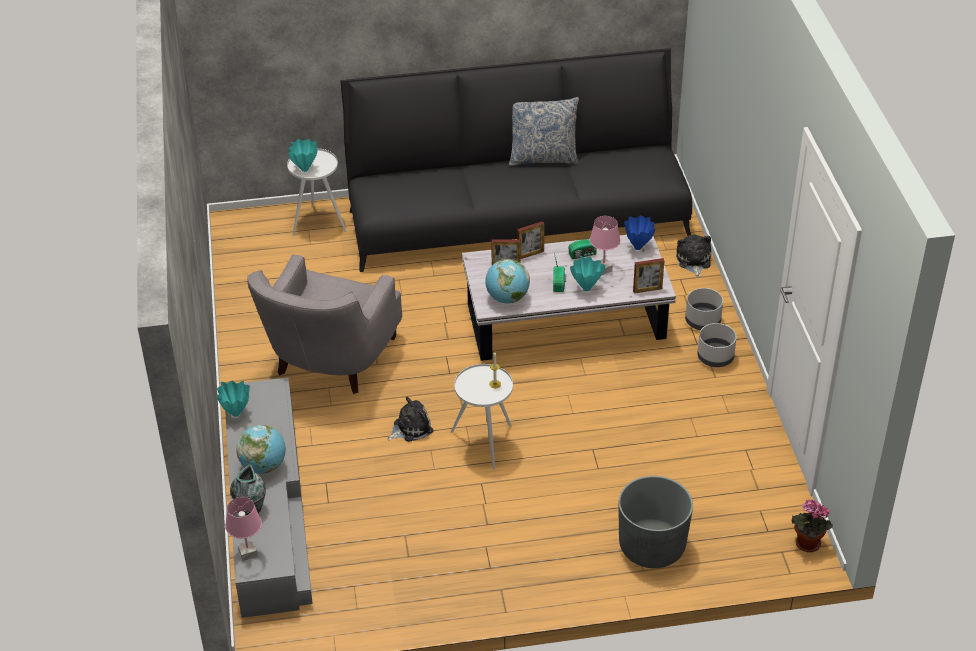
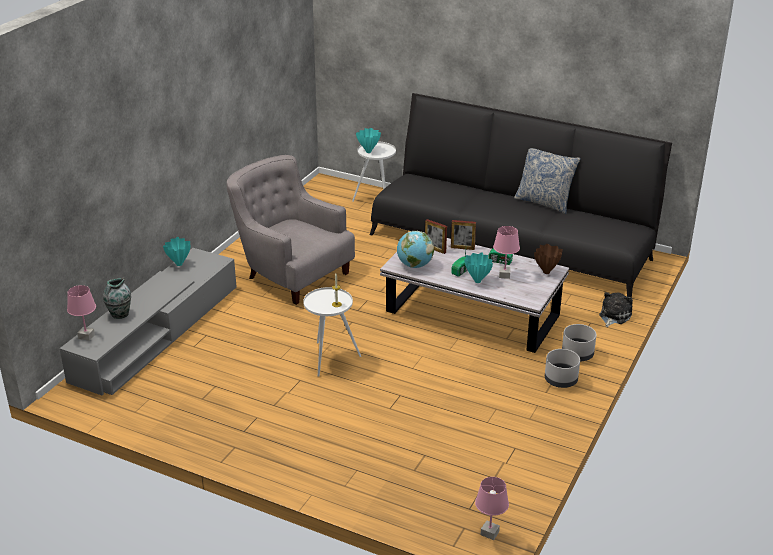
camera: 35 degrees right, 10 degrees down
globe [236,425,286,474] -> none
grey armchair [247,255,402,394] -> grey armchair turned 75 degrees clockwise [227,155,355,305]
plush toy [387,397,433,442] -> none
grey planter [618,476,693,568] -> none
blue vase [624,215,655,250] -> brown vase [534,244,563,274]
picture frame [633,258,664,293] -> none
potted plant [792,499,833,552] -> pink table lamp [475,477,509,540]

